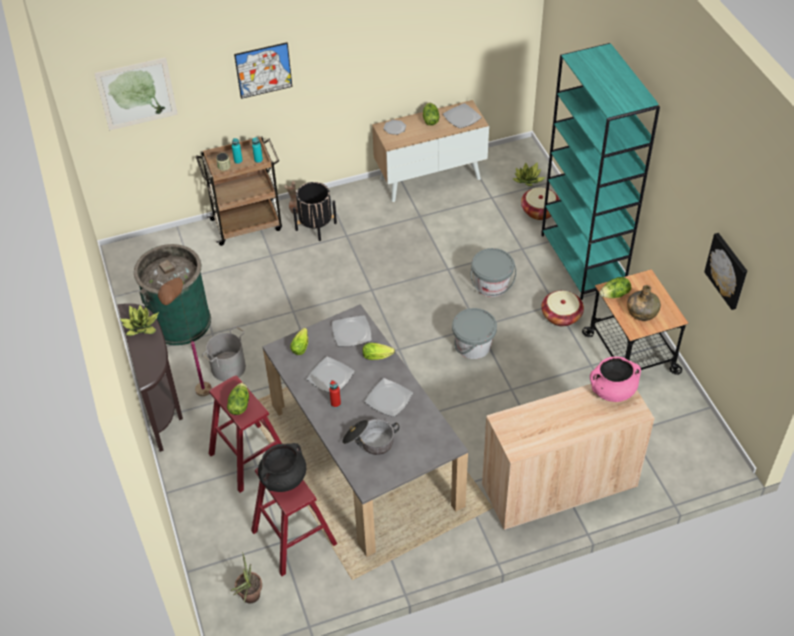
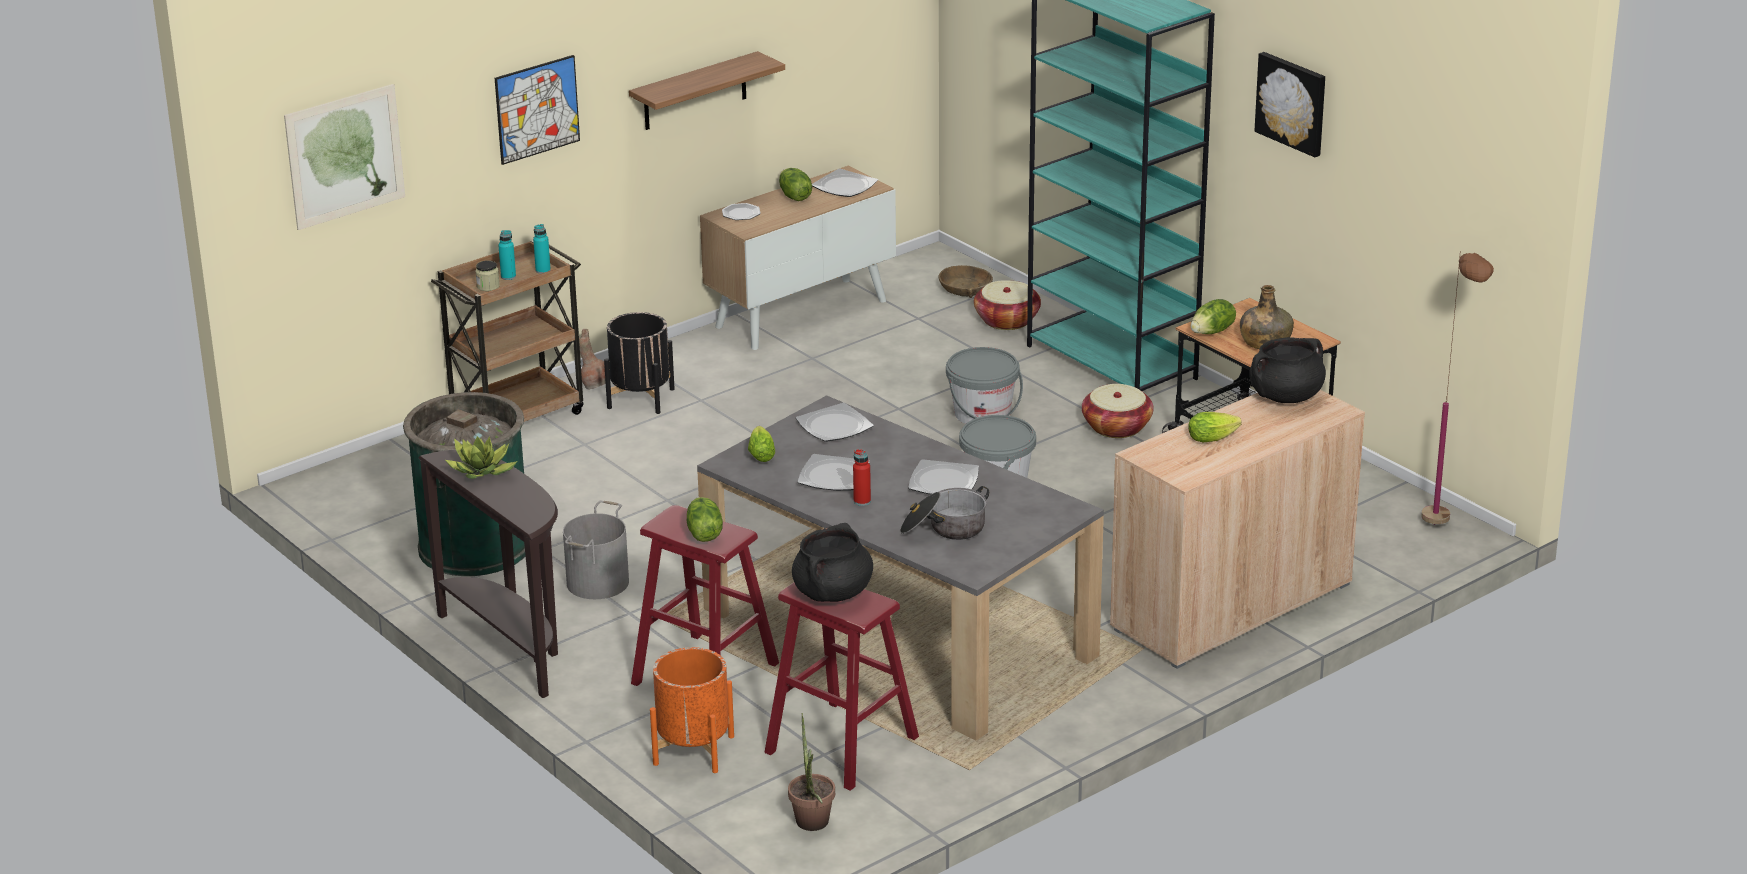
camera: 20 degrees left, 20 degrees down
brown floor lamp [158,274,212,397] -> brown floor lamp moved to [1421,251,1494,525]
lettuce [362,343,395,360] -> lettuce moved to [1188,412,1242,442]
potted plant [512,162,546,186] -> brown bowl [939,265,993,298]
pink cooking pot [590,357,641,402] -> black cooking pot [1249,337,1326,403]
picture [704,233,747,310] -> picture moved to [1255,52,1325,157]
none -> shelf [629,51,785,130]
none -> orange planter [650,647,734,773]

